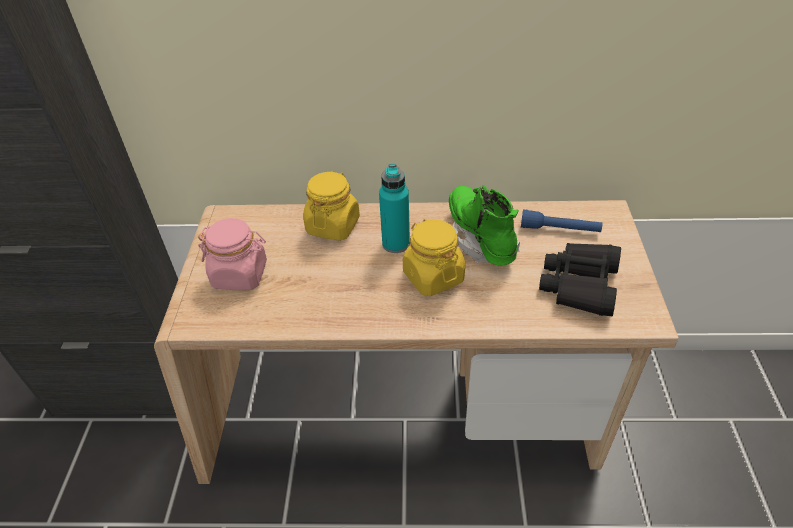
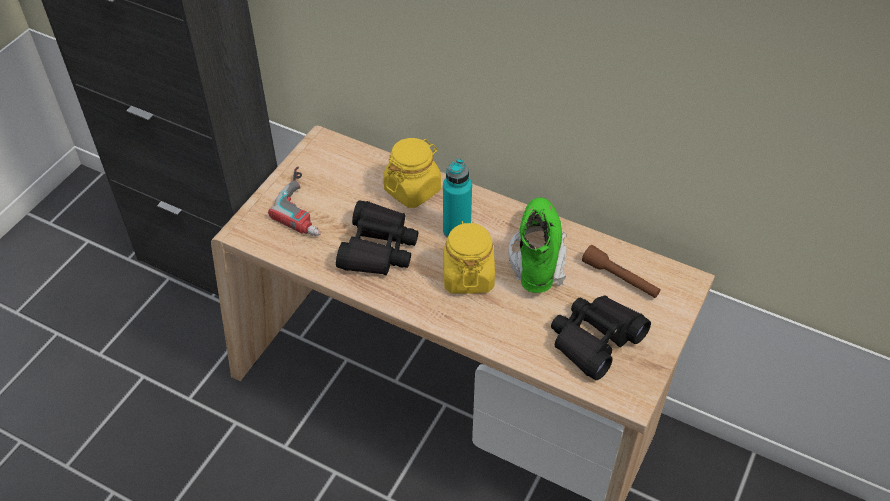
camera: 25 degrees right, 5 degrees up
pink jar [198,218,267,290] -> power drill [268,166,321,236]
blue flashlight [521,209,602,232] -> brown flashlight [582,245,661,298]
none -> black binoculars [336,200,418,275]

